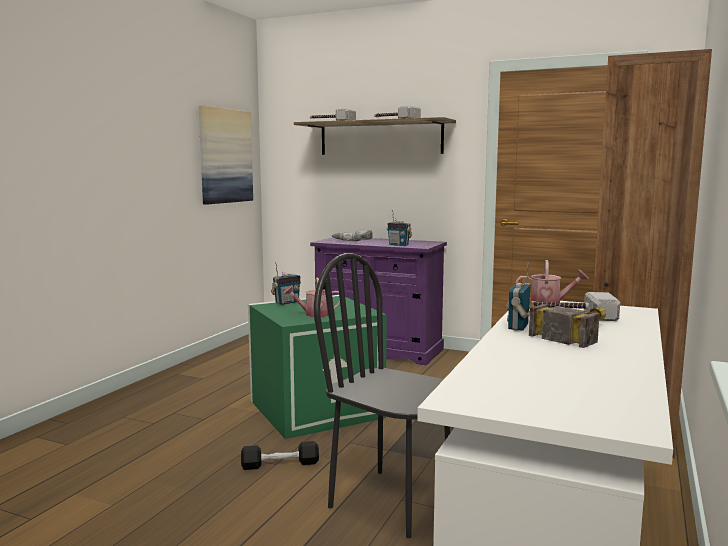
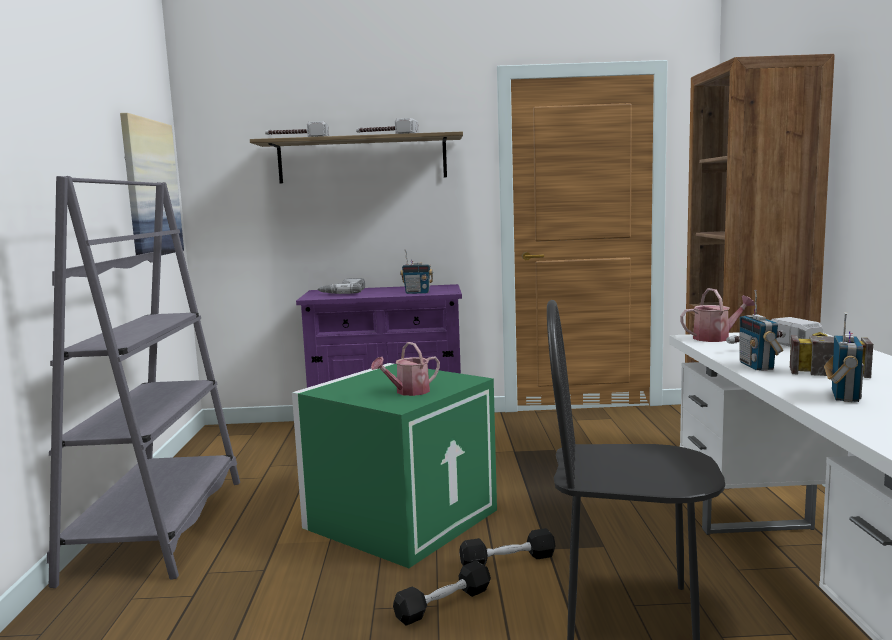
camera: 25 degrees left, 0 degrees up
radio [271,262,301,305] -> radio moved to [824,312,864,402]
none -> grey bookcase [47,176,240,588]
none -> black dumbbell [459,528,556,565]

